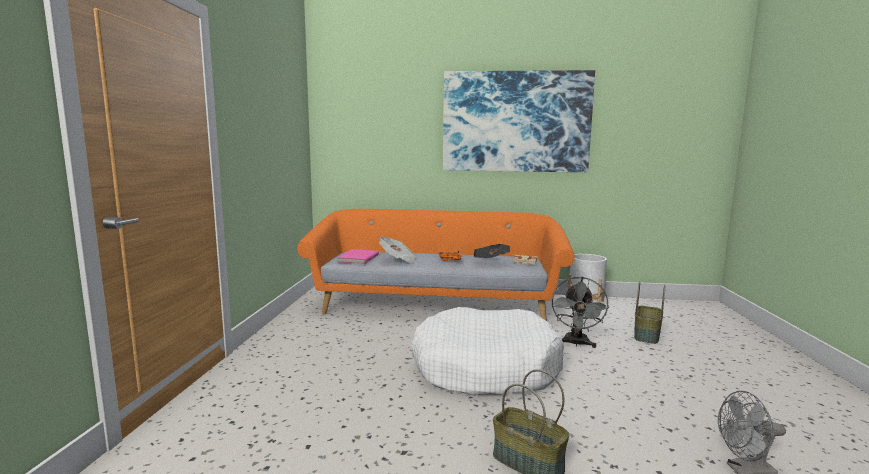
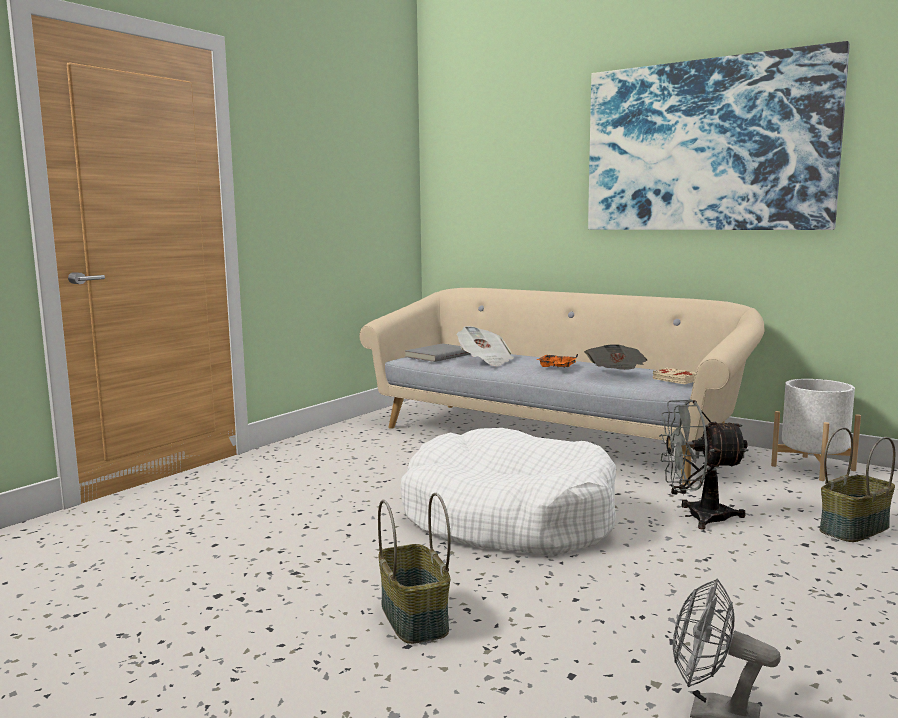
camera: 30 degrees right, 0 degrees up
orange sofa [297,209,575,321] -> beige sofa [359,288,764,486]
pink book [337,249,379,264] -> grey book [405,344,470,362]
grey fan [552,277,609,348] -> grey fan turned 45 degrees clockwise [659,399,749,530]

